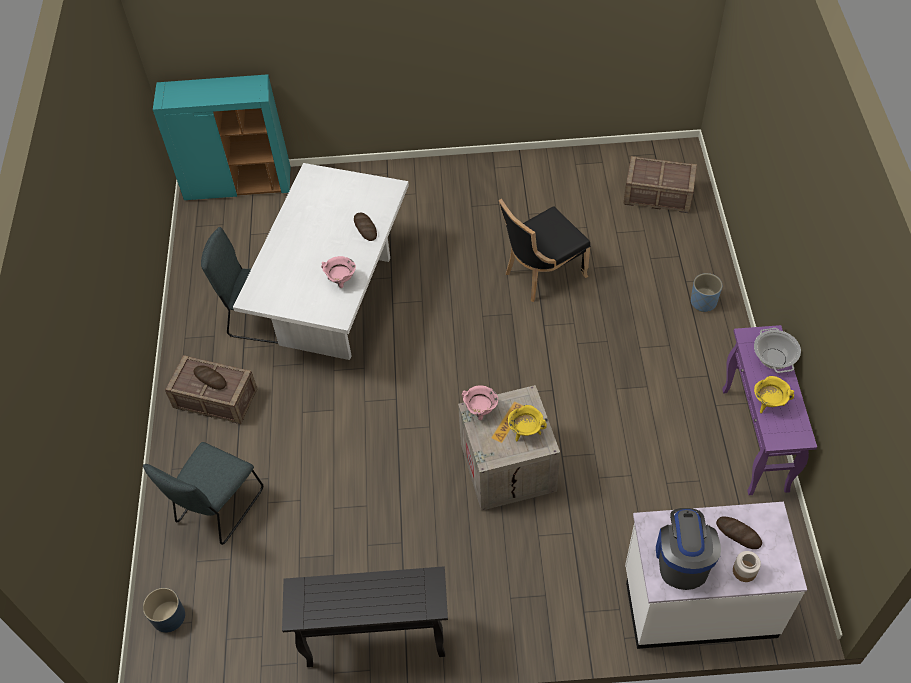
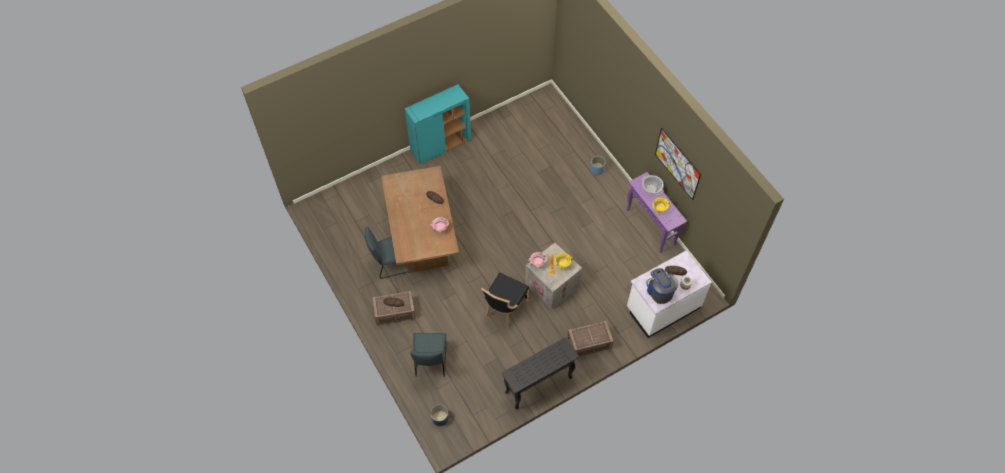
camera: 30 degrees left, 5 degrees up
turquoise cabinet [153,74,290,200] -> turquoise cabinet moved to [405,84,471,164]
white dining table [233,163,409,360] -> brown dining table [381,166,459,273]
black chair [499,198,590,302] -> black chair moved to [481,273,529,327]
crate [623,156,697,213] -> crate moved to [567,321,614,356]
none -> picture [655,128,701,200]

